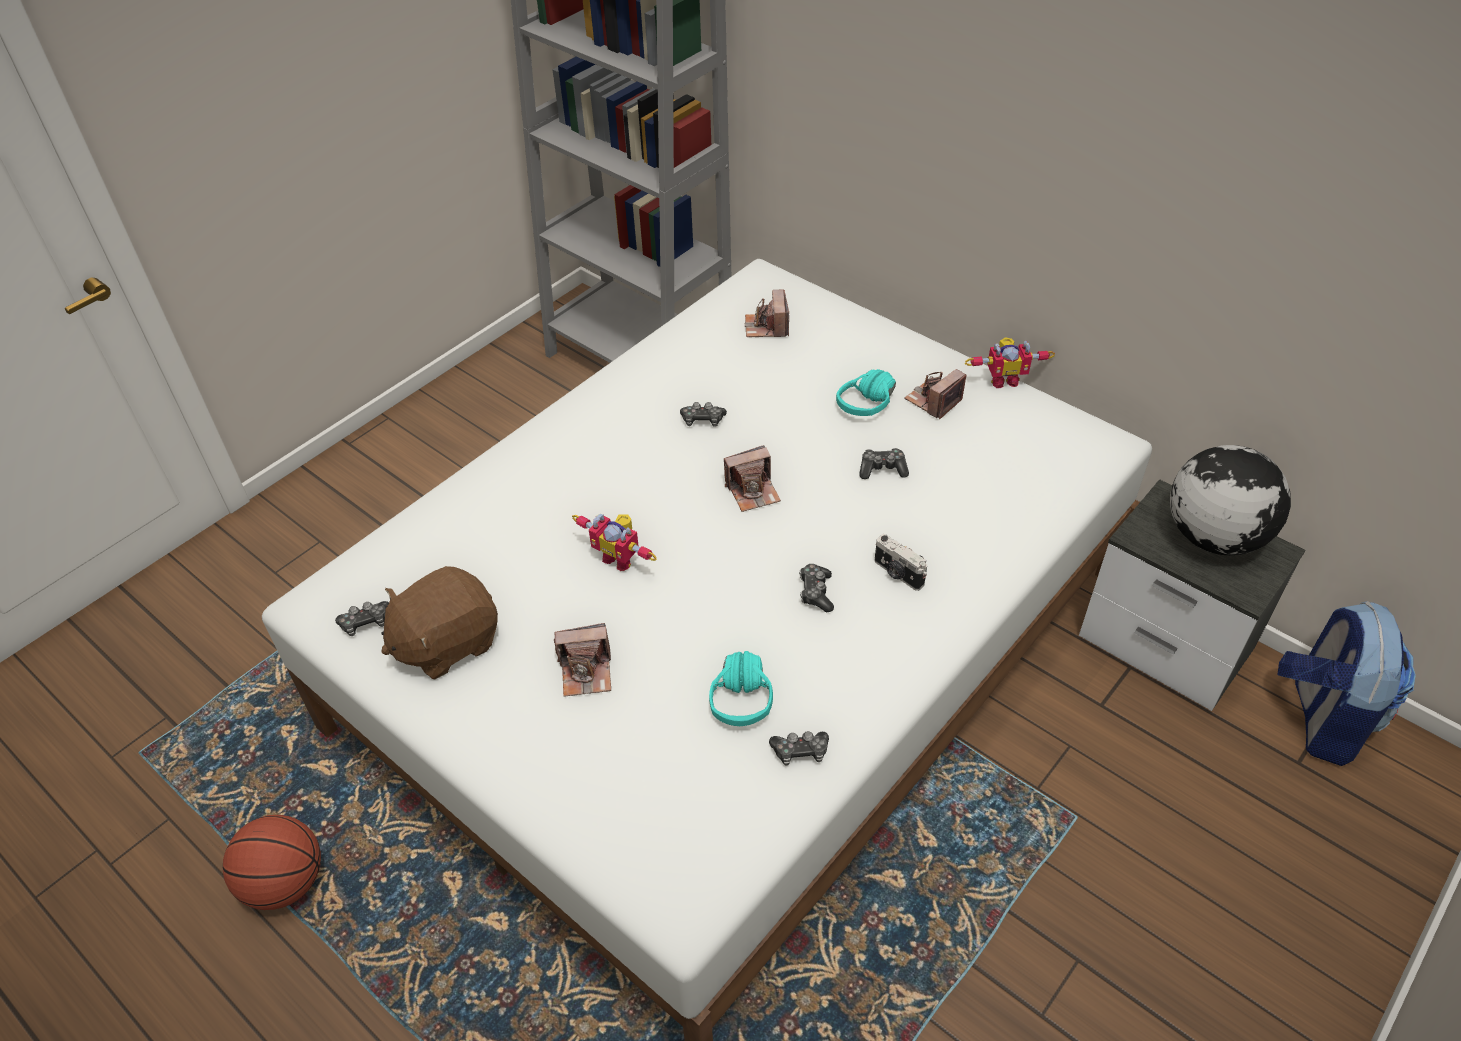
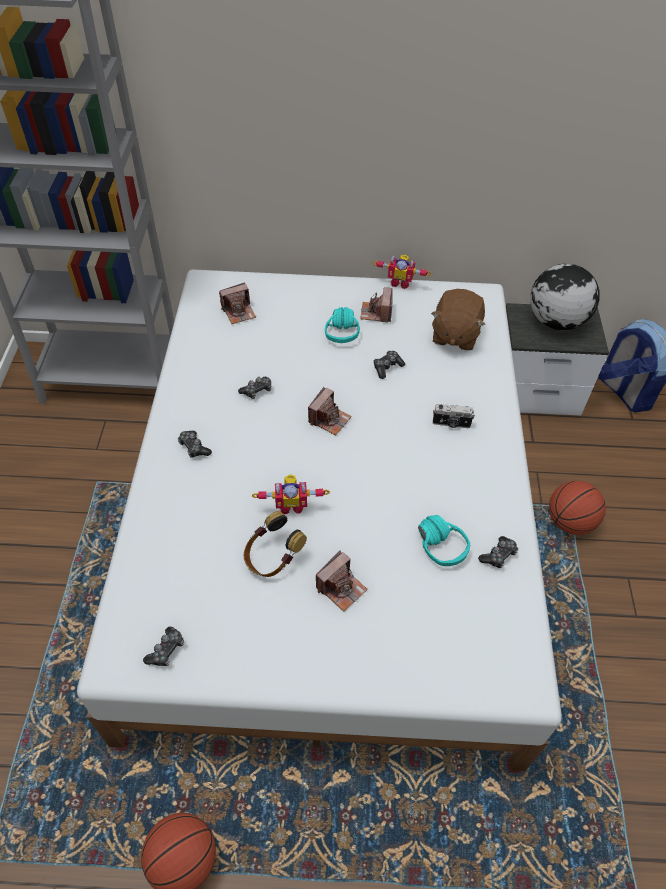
camera: 40 degrees left, 5 degrees up
brown plush toy [381,566,498,679] -> brown plush toy moved to [431,289,485,351]
camera [745,290,789,337] -> camera turned 75 degrees counterclockwise [219,282,256,324]
game controller [799,564,834,612] -> game controller moved to [178,431,212,458]
toy robot [965,337,1055,388] -> toy robot turned 60 degrees clockwise [373,255,431,289]
none -> headphones [244,511,307,577]
none -> basketball [549,481,606,535]

